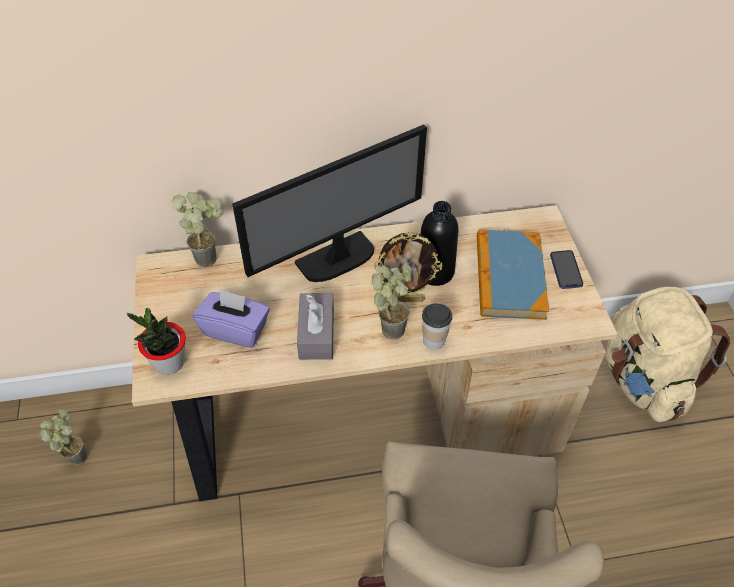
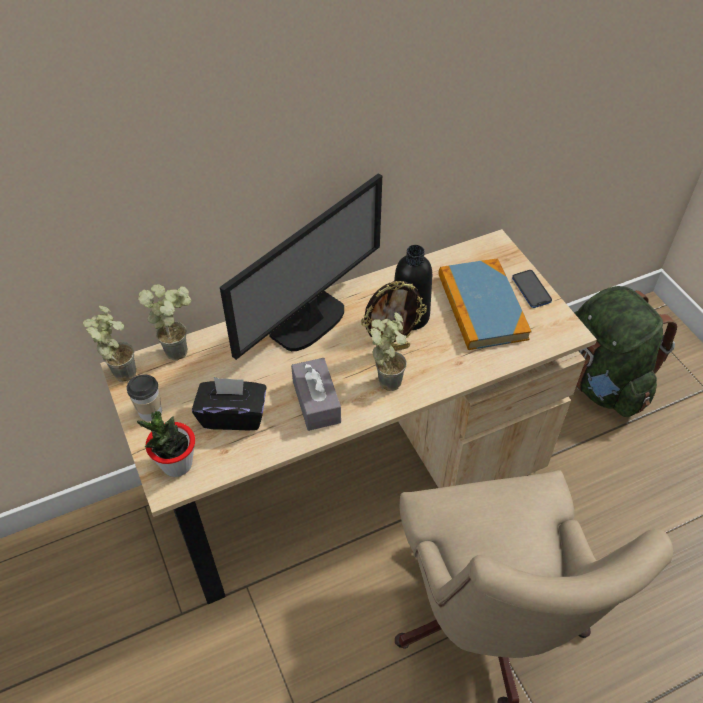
camera: 15 degrees left, 0 degrees up
potted plant [39,409,87,466] -> potted plant moved to [83,306,136,382]
purple tissue box [193,289,270,348] -> black tissue box [192,377,267,430]
cup [422,303,452,349] -> cup moved to [127,374,162,421]
beige backpack [605,287,730,422] -> green backpack [574,286,677,417]

